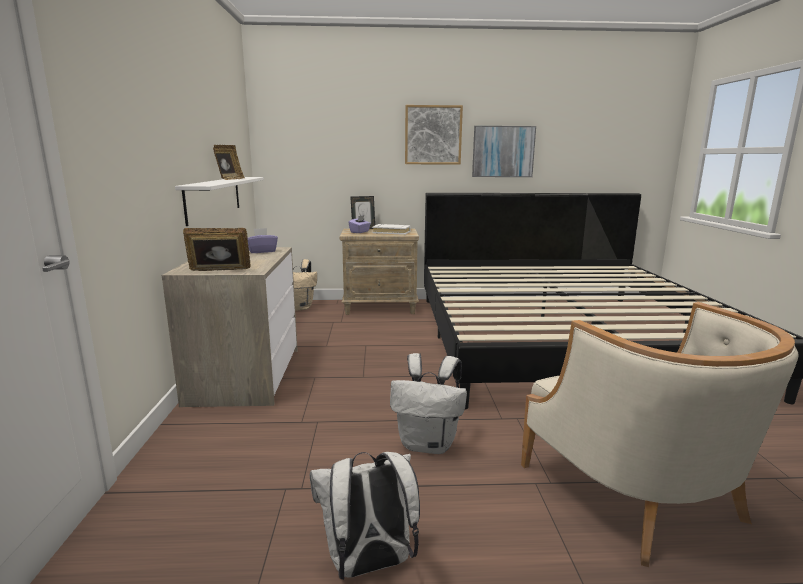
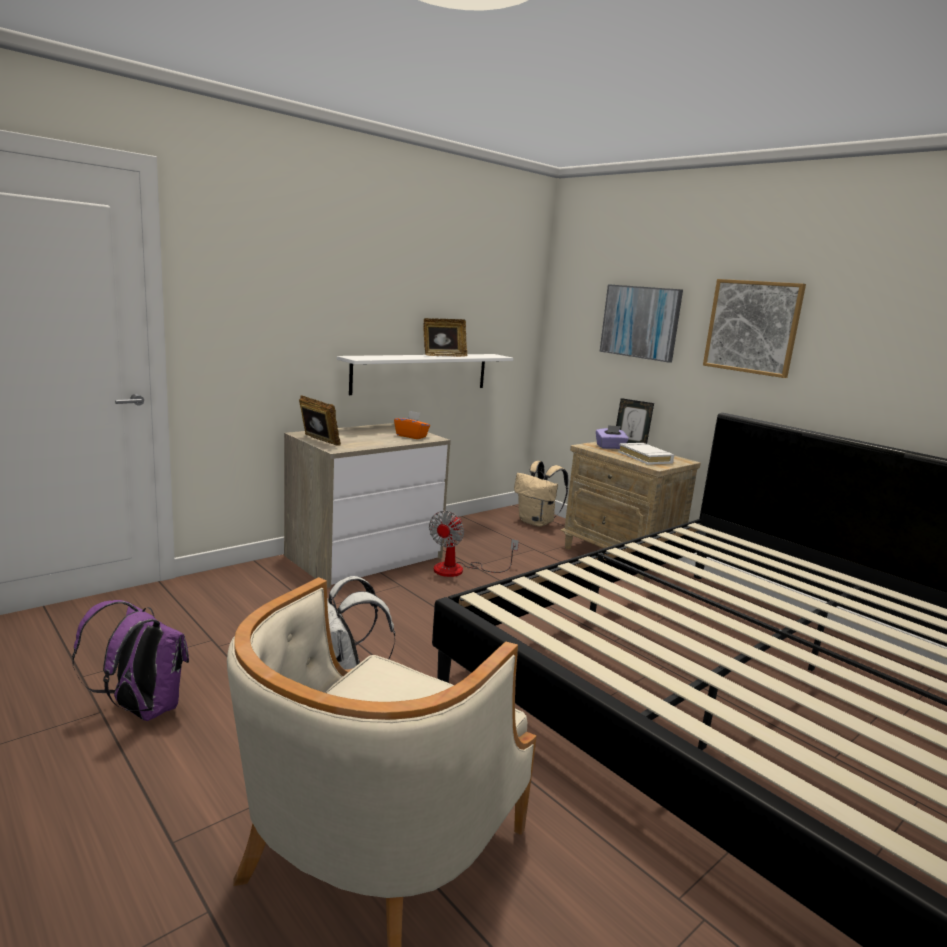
camera: 50 degrees right, 0 degrees up
purple tissue box [247,228,278,253] -> orange tissue box [394,411,430,439]
white backpack [309,452,420,580] -> purple backpack [72,600,189,721]
picture [472,126,536,177] -> picture moved to [600,284,683,363]
none -> fan [429,511,519,577]

